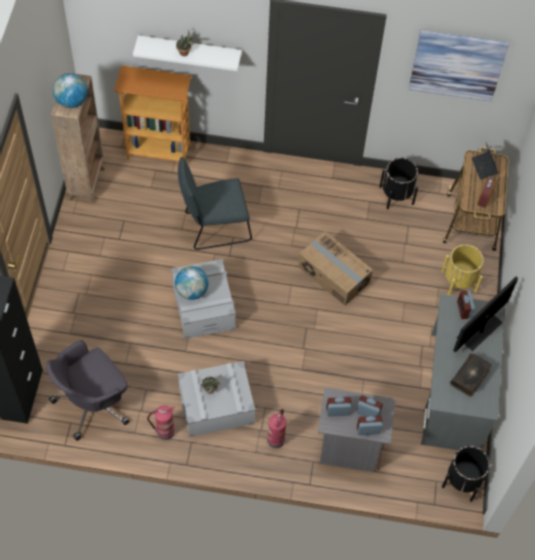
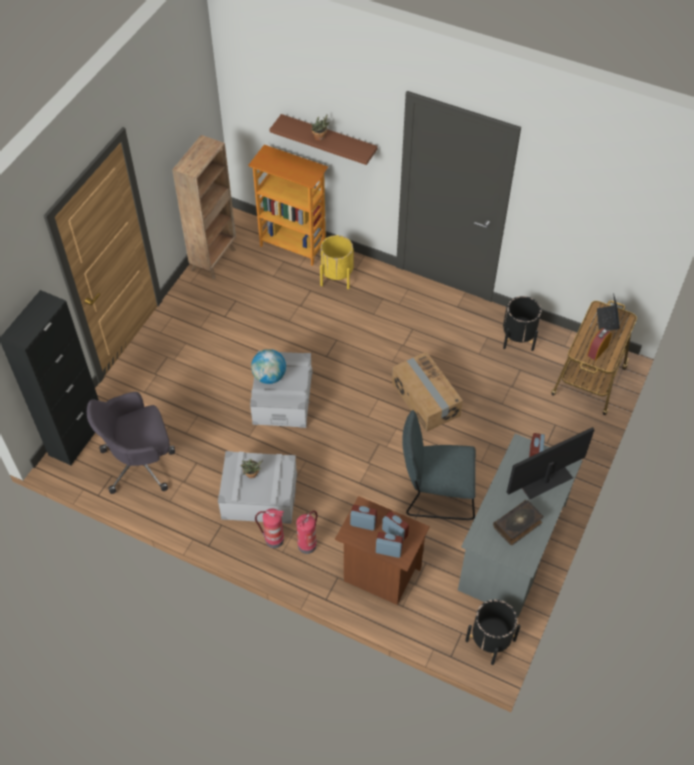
camera: 20 degrees right, 5 degrees down
globe [53,73,87,108] -> none
white shelf [133,35,242,71] -> brown shelf [269,114,378,165]
fire extinguisher [147,405,175,440] -> fire extinguisher moved to [255,508,284,548]
grey chair [178,157,252,250] -> grey chair moved to [402,410,476,520]
grey nightstand [318,387,396,472] -> brown nightstand [335,496,430,605]
picture [409,30,509,102] -> none
yellow planter [441,244,484,295] -> yellow planter moved to [320,235,354,289]

